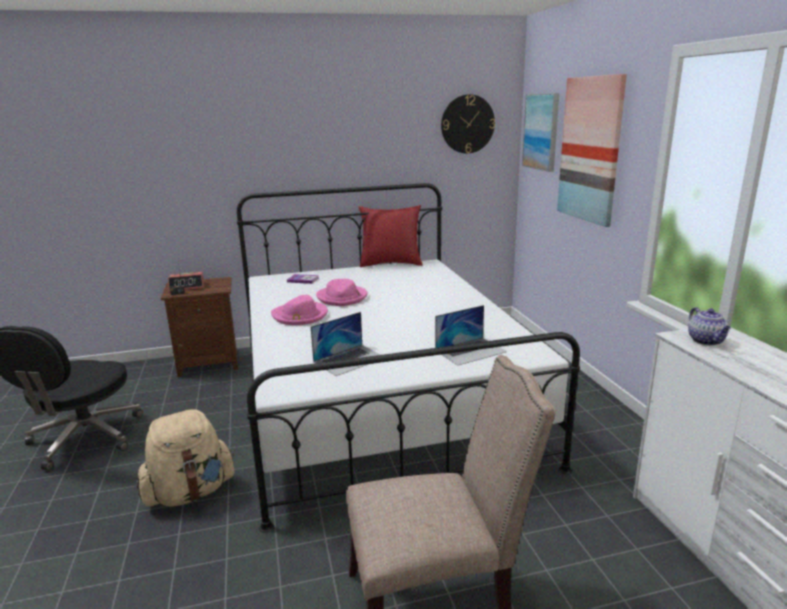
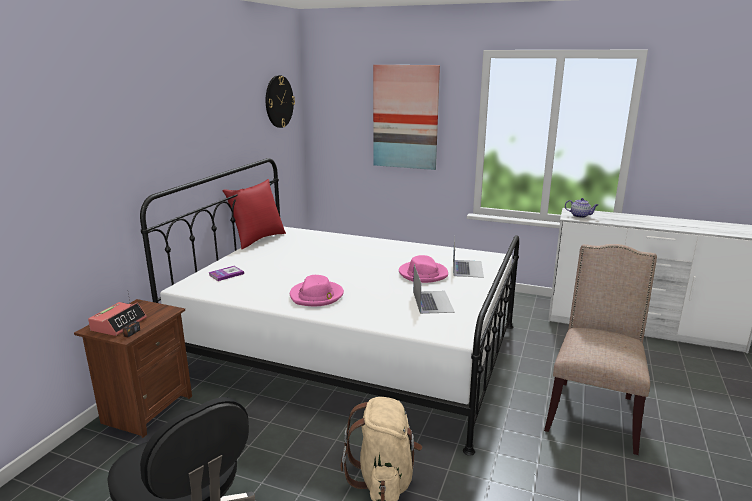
camera: 55 degrees left, 0 degrees up
pink hat [316,279,368,306] -> pink hat moved to [399,255,448,283]
picture [522,93,559,172] -> none

